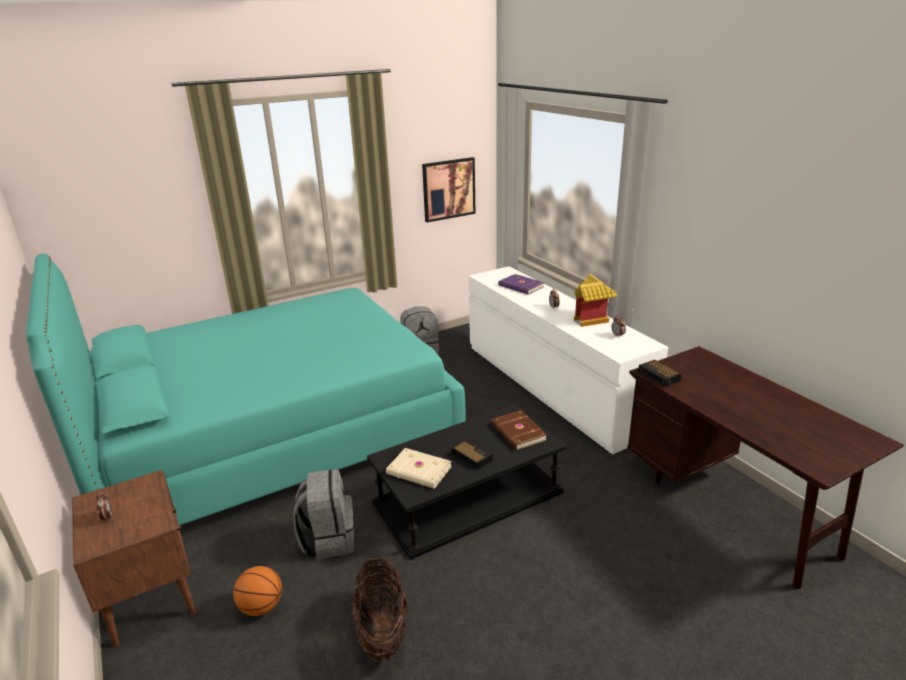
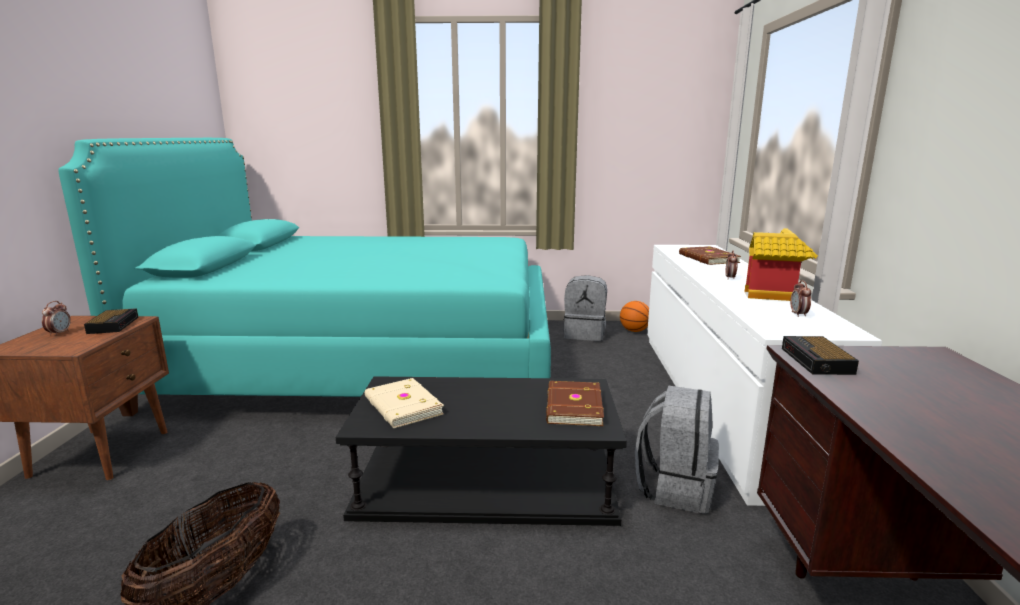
camera: 30 degrees right, 10 degrees down
basketball [233,566,282,616] -> basketball moved to [620,301,649,332]
grey backpack [293,469,354,559] -> grey backpack moved to [635,385,719,514]
picture [422,157,475,222] -> none
alarm clock [452,439,493,470] -> alarm clock moved to [84,308,139,334]
purple book [498,274,544,295] -> brown book [679,246,741,265]

